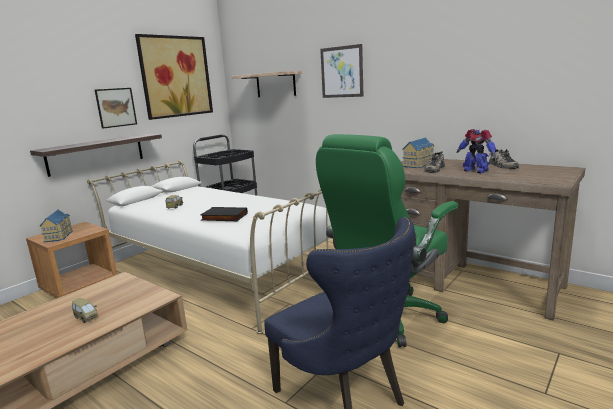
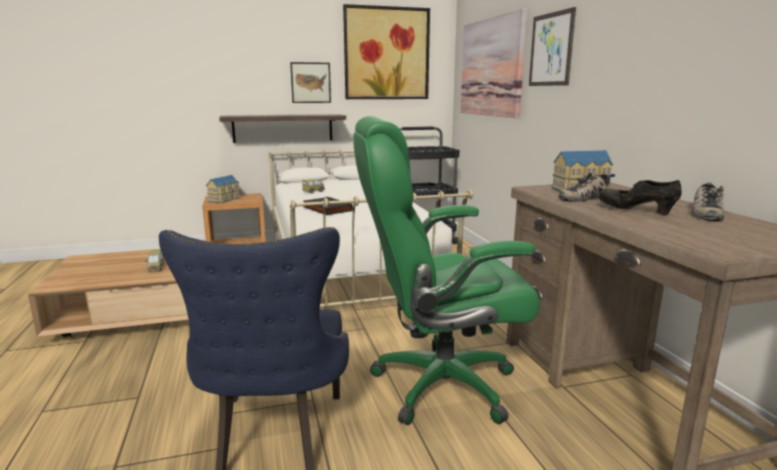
camera: 35 degrees right, 0 degrees up
shelf [231,71,301,97] -> picture [461,8,527,118]
toy robot [456,129,496,173] -> black shoe [598,180,682,215]

